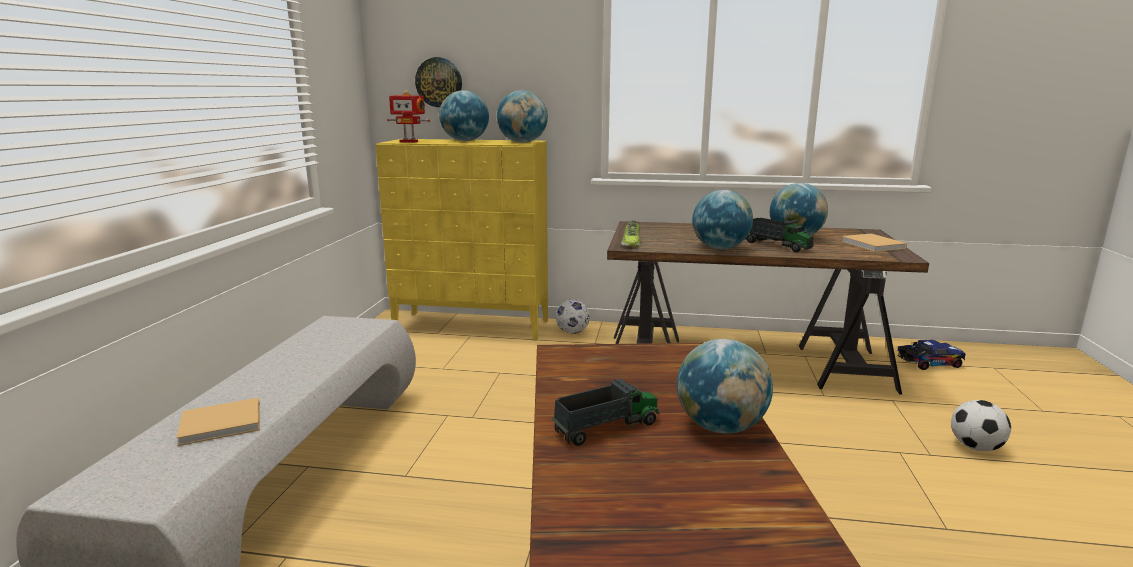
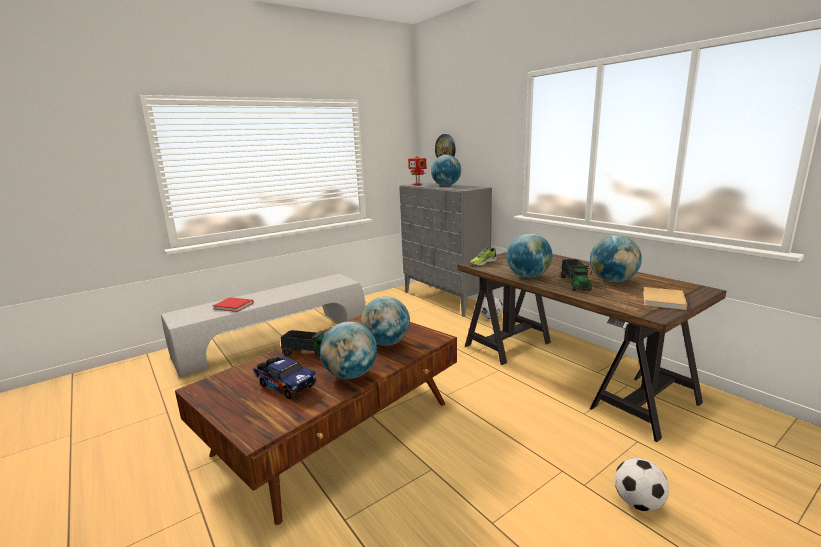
camera: 45 degrees right, 0 degrees up
beige book [176,398,260,446] -> red book [213,297,254,312]
yellow dresser [375,139,548,340] -> grey dresser [399,182,492,317]
globe [497,90,548,143] -> globe moved to [361,296,410,346]
toy truck [898,340,966,370] -> toy truck moved to [253,357,316,399]

